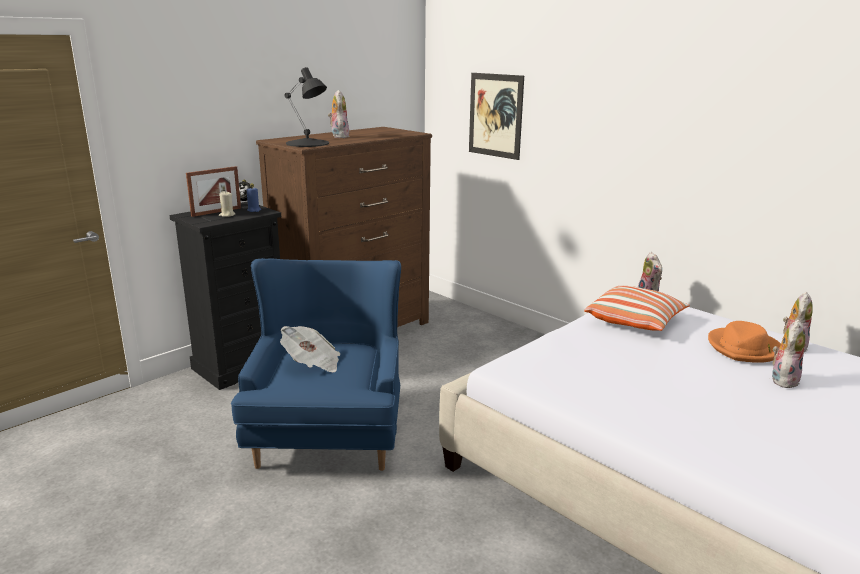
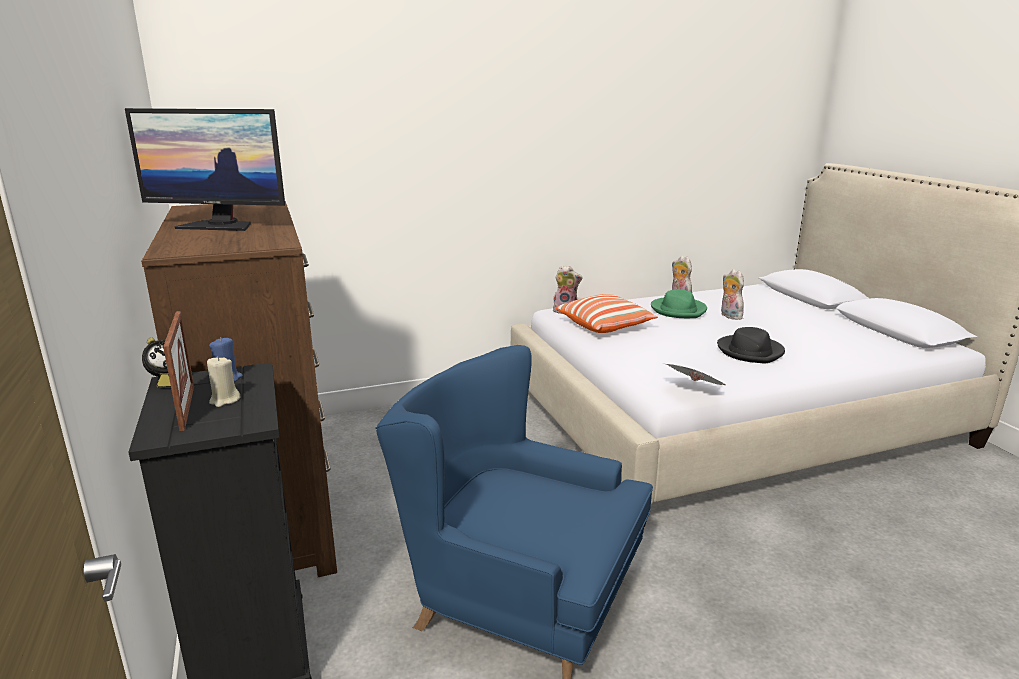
camera: 65 degrees left, 0 degrees up
newspaper [280,326,340,372] -> newspaper moved to [662,363,726,385]
black table lamp [284,67,329,147] -> none
plush toy [328,90,350,138] -> monitor [125,108,285,231]
picture [469,73,524,160] -> none
orange hat [708,321,781,363] -> green hat [651,289,707,318]
none -> black hat [717,327,785,363]

